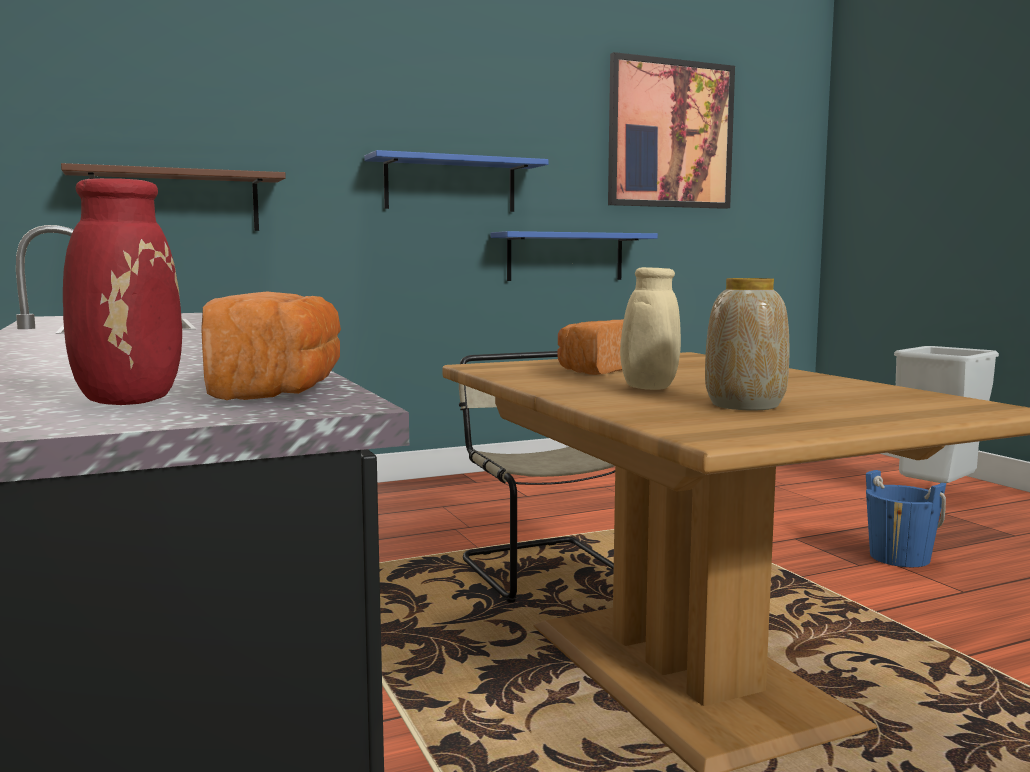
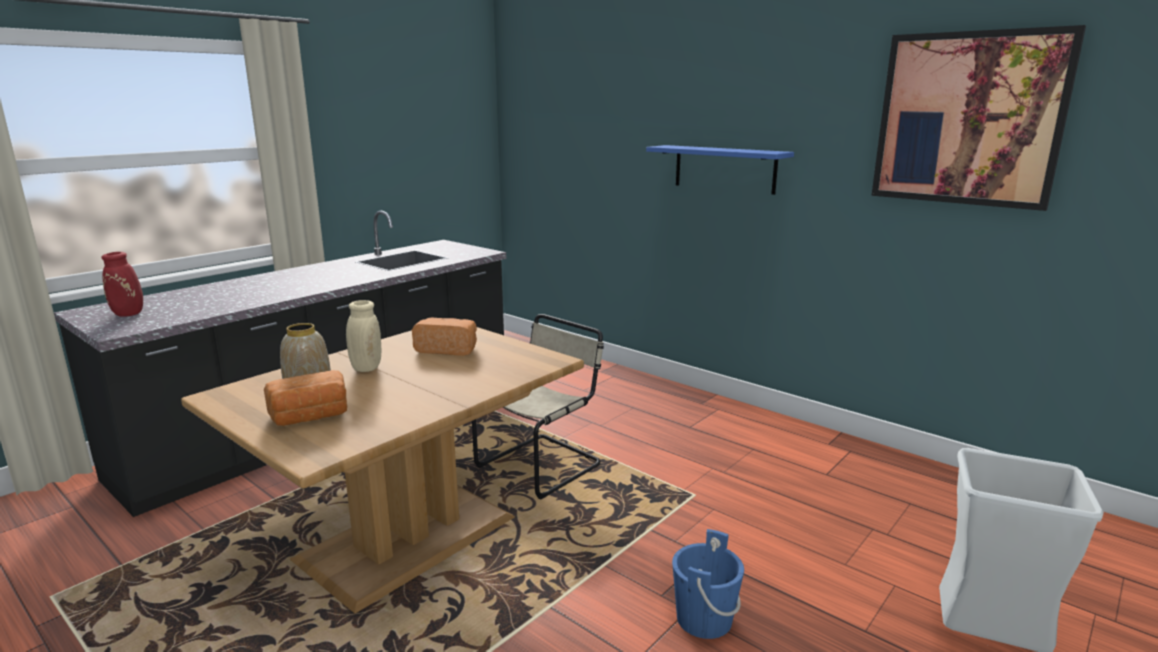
camera: 65 degrees right, 10 degrees up
brown shelf [61,163,286,231] -> none
bread [201,292,341,400] -> bread moved to [264,370,347,426]
blue shelf [490,231,658,281] -> none

